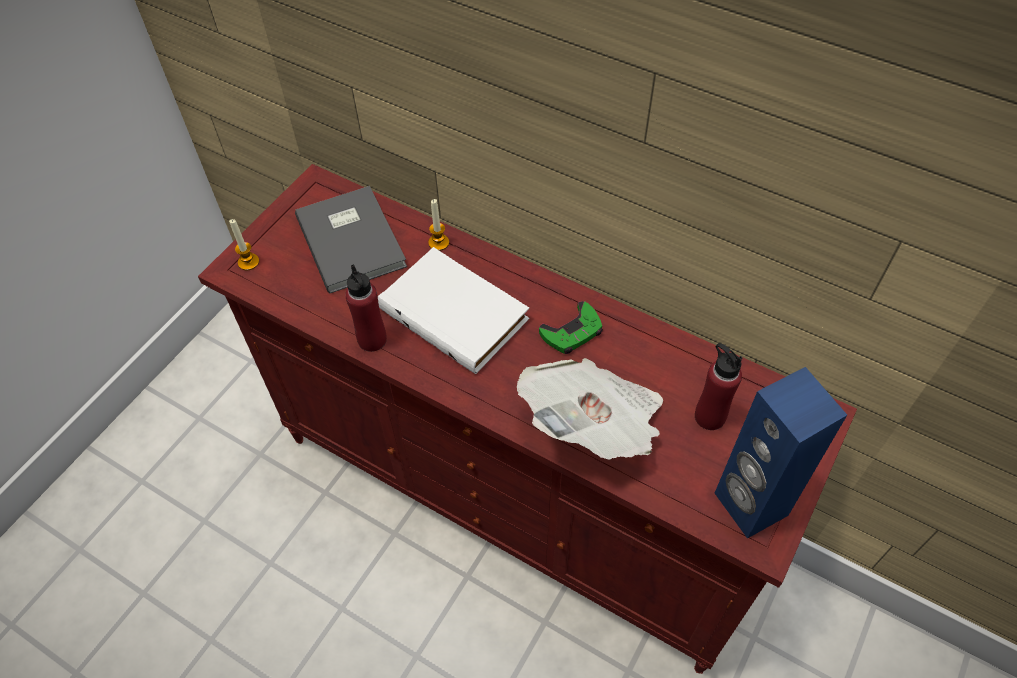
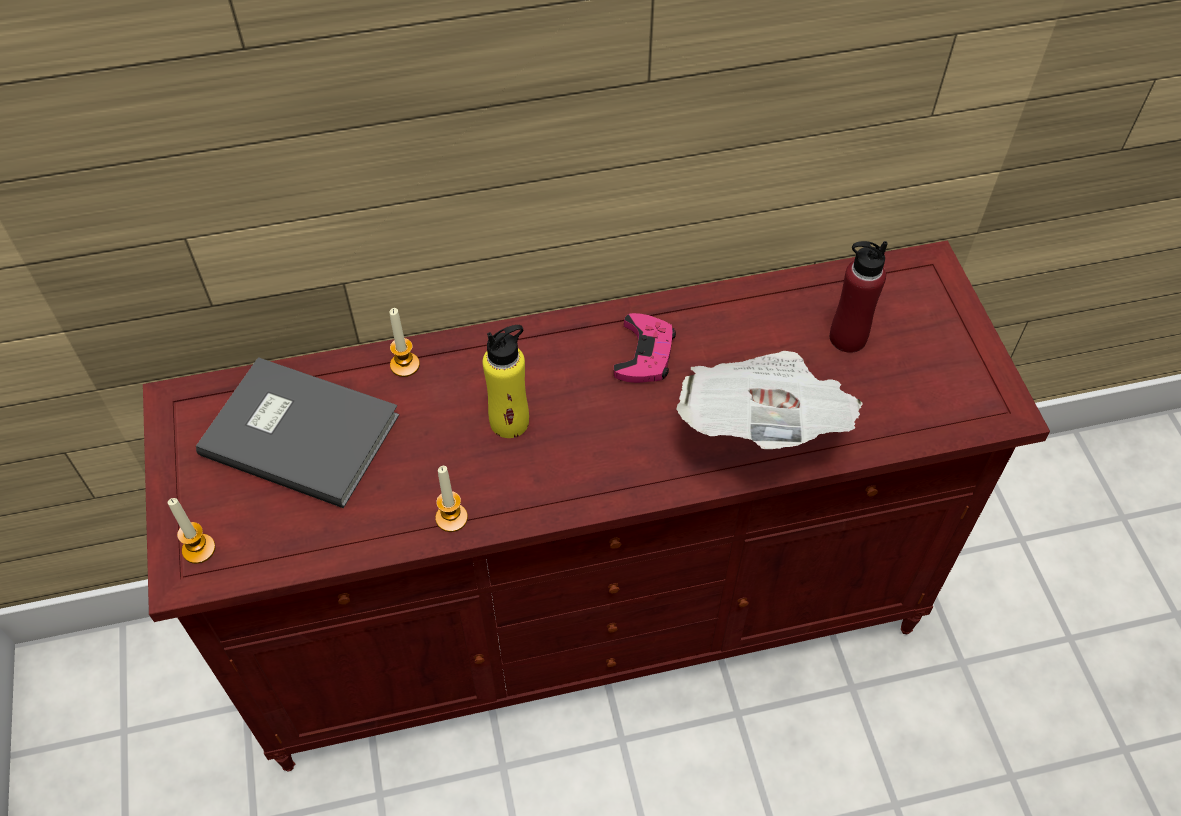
camera: 45 degrees left, 0 degrees up
red bottle [345,264,387,352] -> candle [435,466,468,532]
white book [378,247,529,374] -> yellow bottle [482,325,529,438]
green game controller [539,301,603,354] -> pink game controller [614,313,676,383]
blue speaker [715,367,847,539] -> none

